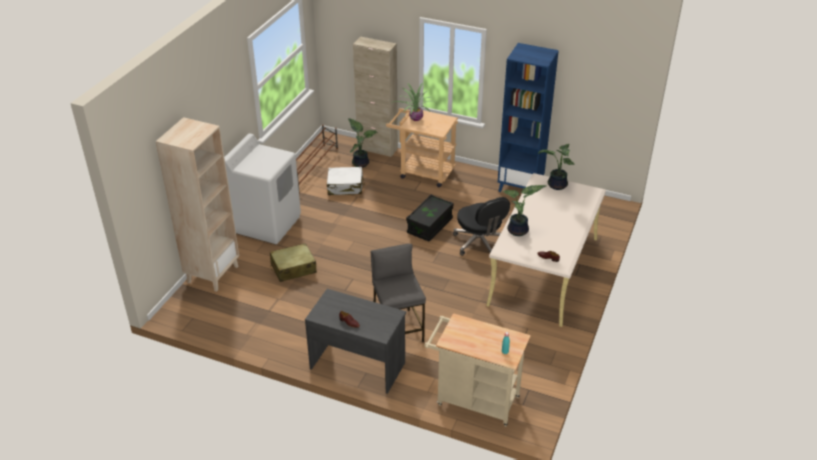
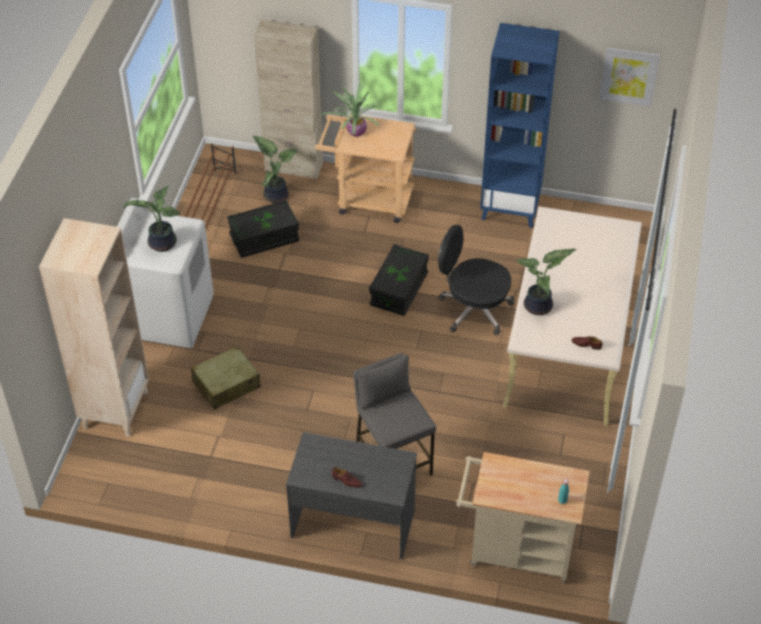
camera: 10 degrees left, 10 degrees up
white suitcase [327,167,365,195] -> black storage box [227,200,299,258]
black office chair [453,197,510,256] -> black office chair turned 150 degrees clockwise [438,225,514,335]
potted plant [538,144,575,190] -> potted plant moved to [124,186,180,252]
none -> picture [599,47,660,107]

